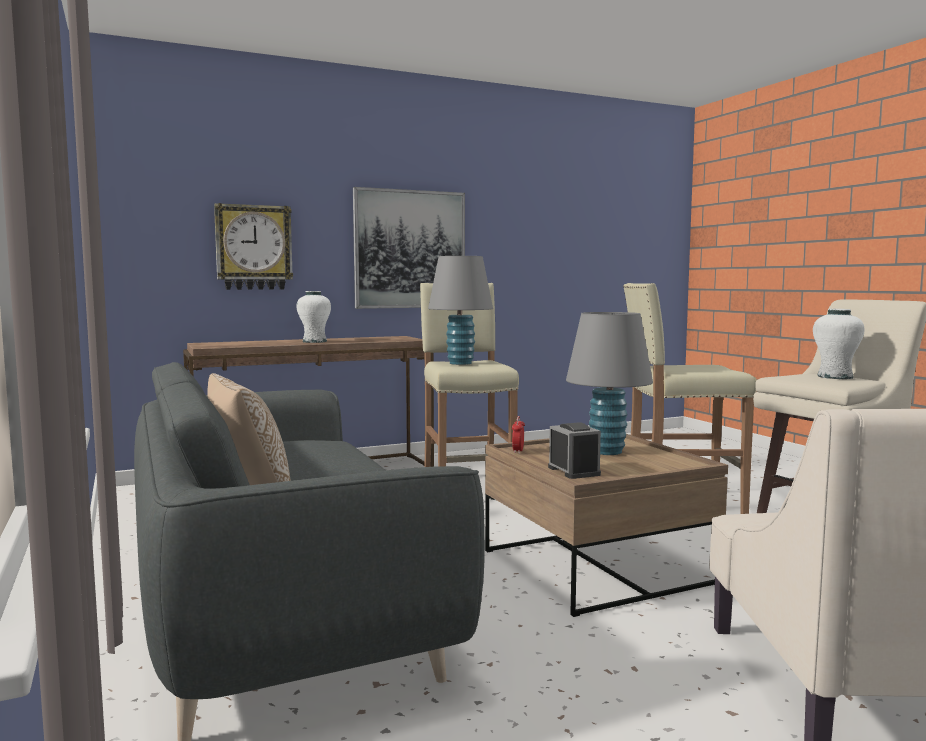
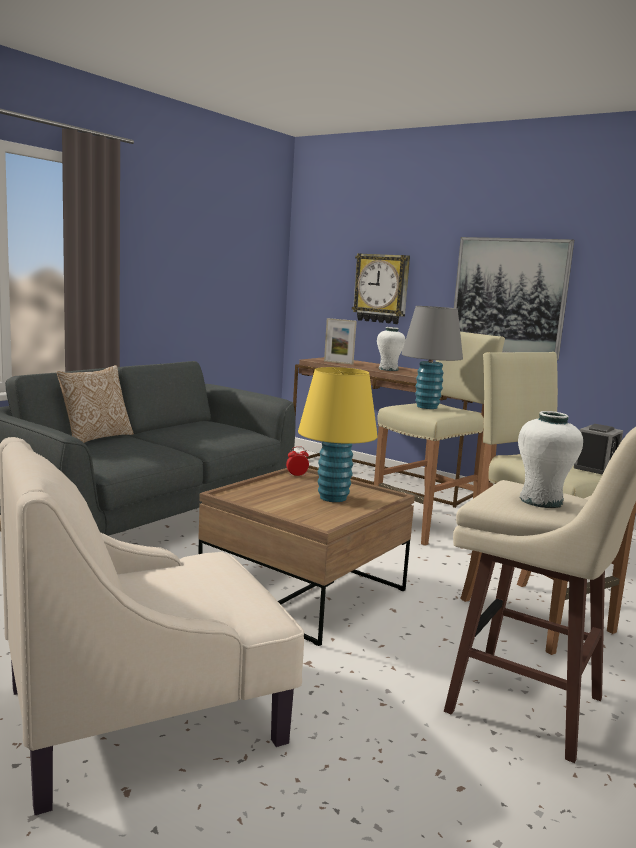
camera: 60 degrees right, 5 degrees up
alarm clock [548,422,601,479] -> alarm clock moved to [574,424,623,475]
grey table lamp [566,312,653,455] -> yellow table lamp [298,367,378,502]
none -> picture frame [324,318,357,365]

